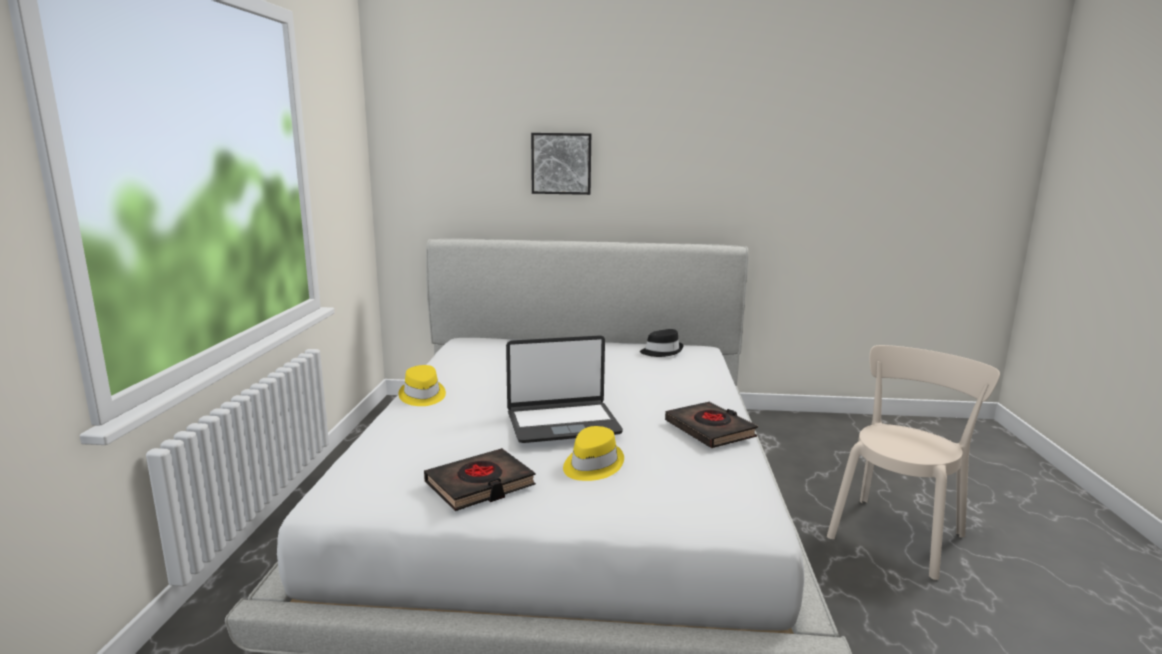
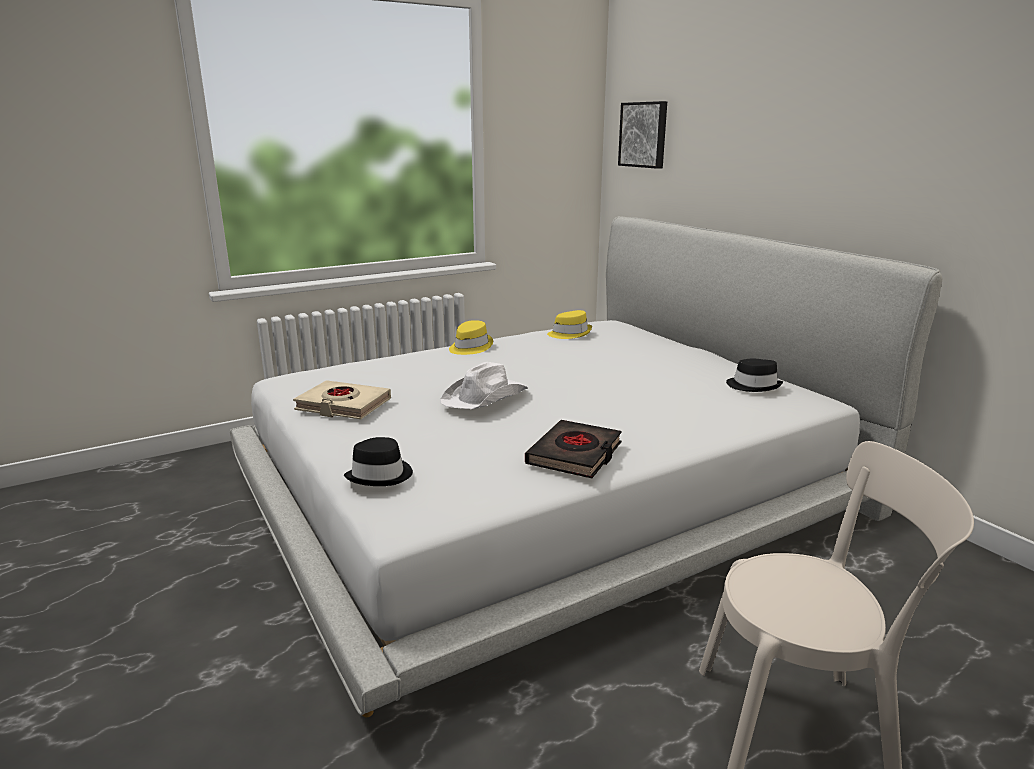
camera: 55 degrees right, 5 degrees up
black book [424,448,536,511] -> beige book [293,380,391,419]
laptop [506,335,623,443] -> white hat [440,362,528,409]
picture [531,133,591,195] -> picture moved to [618,101,667,169]
yellow hat [563,426,624,481] -> yellow hat moved to [547,310,592,339]
none -> black hat [344,437,413,486]

